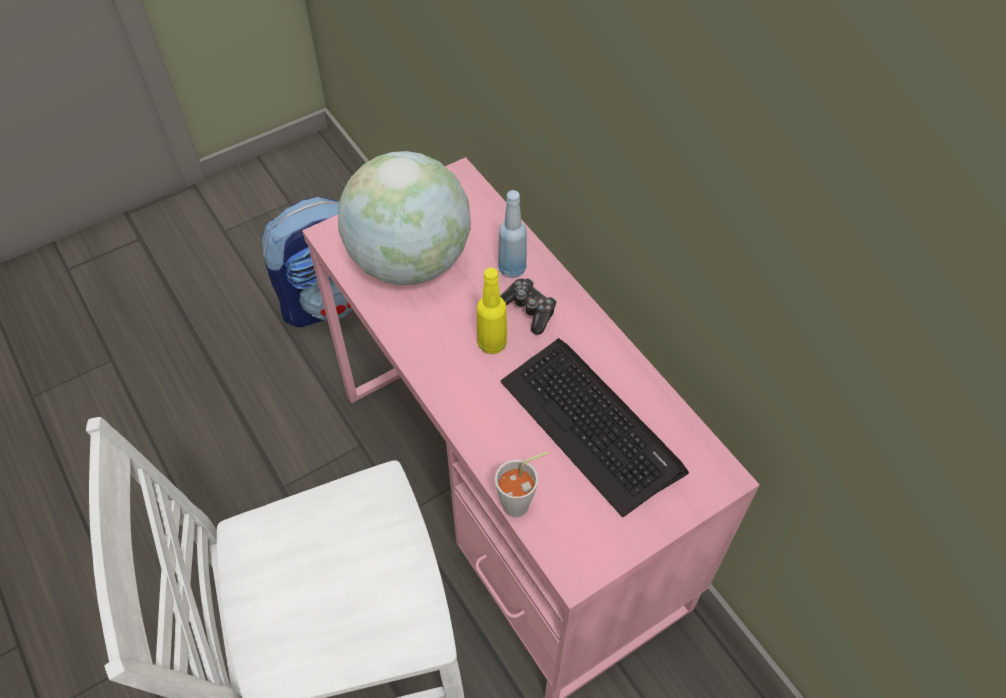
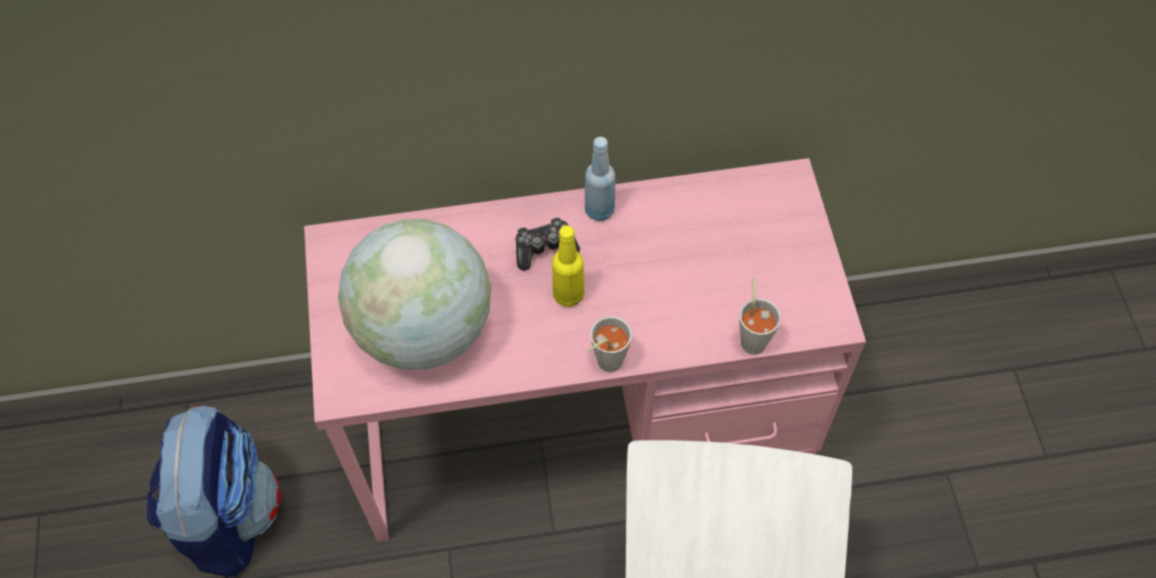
camera: 65 degrees left, 5 degrees up
blue bottle [498,190,527,278] -> blue bottle moved to [585,137,615,221]
keyboard [501,338,689,517] -> none
none -> grey cup [588,316,632,372]

